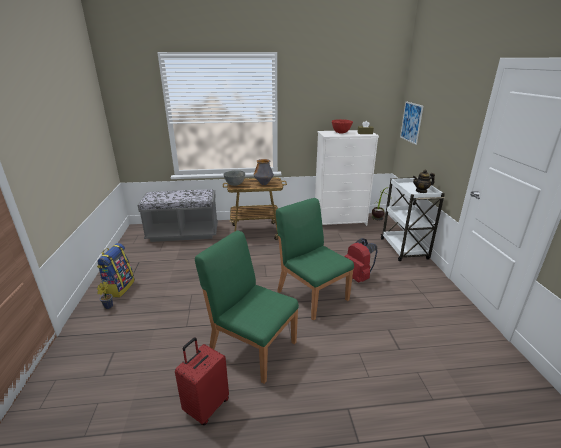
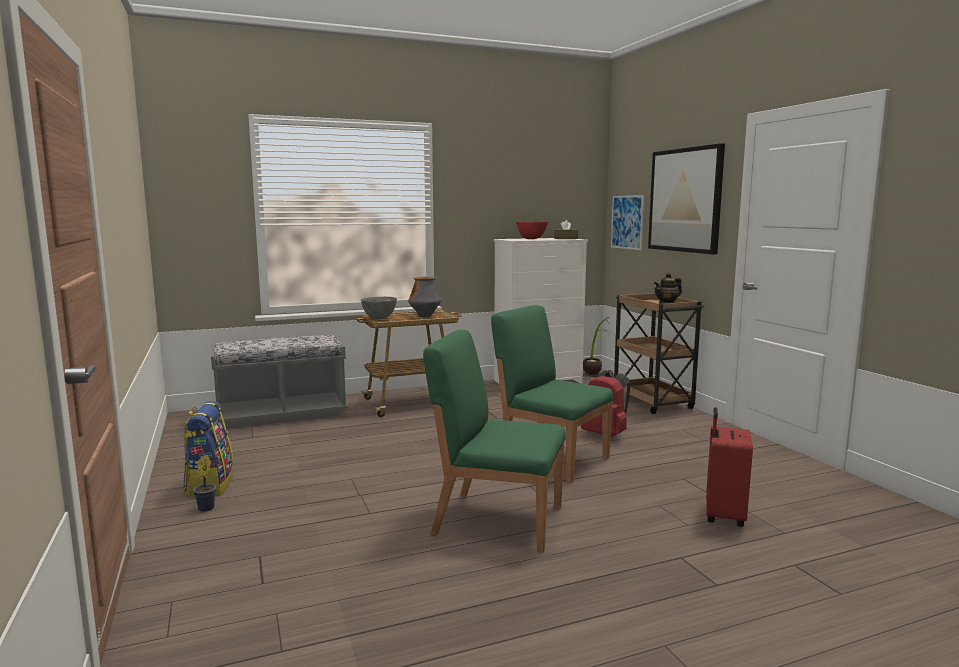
camera: 15 degrees left, 15 degrees down
red suitcase [175,337,229,425] -> red suitcase moved to [706,407,753,527]
white cart [381,177,445,261] -> brown cart [614,293,704,414]
none -> picture [648,143,725,254]

